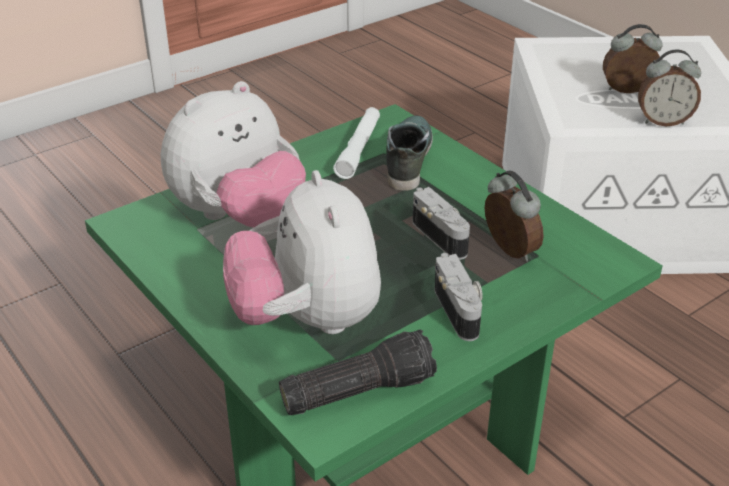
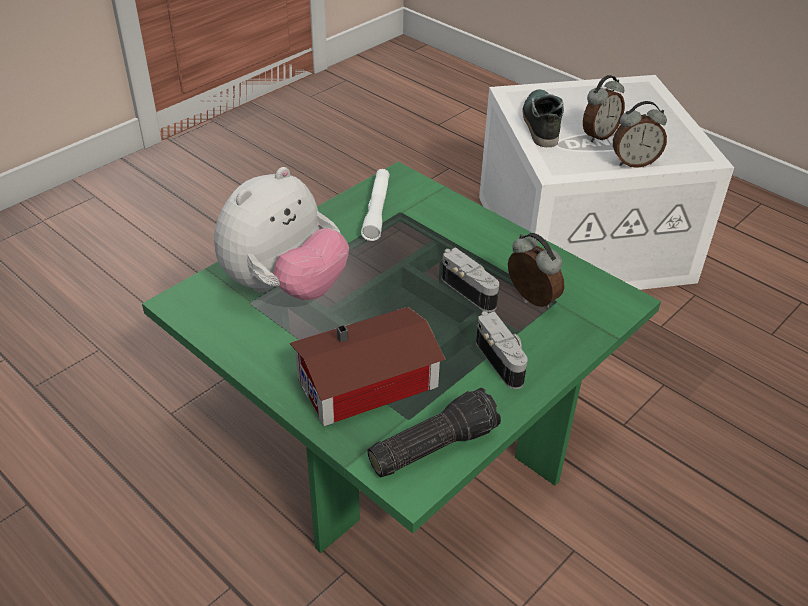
camera: 10 degrees left, 5 degrees up
plush toy [223,170,381,334] -> toy house [290,307,446,426]
shoe [386,116,433,191] -> shoe moved to [522,90,564,147]
alarm clock [603,24,663,93] -> alarm clock turned 150 degrees clockwise [583,75,625,142]

